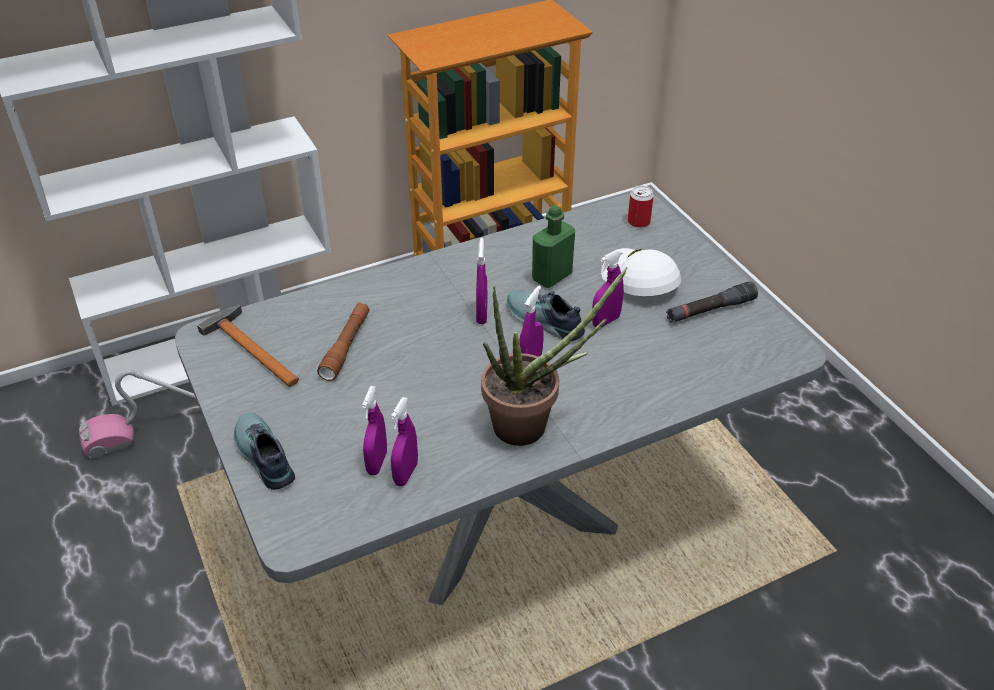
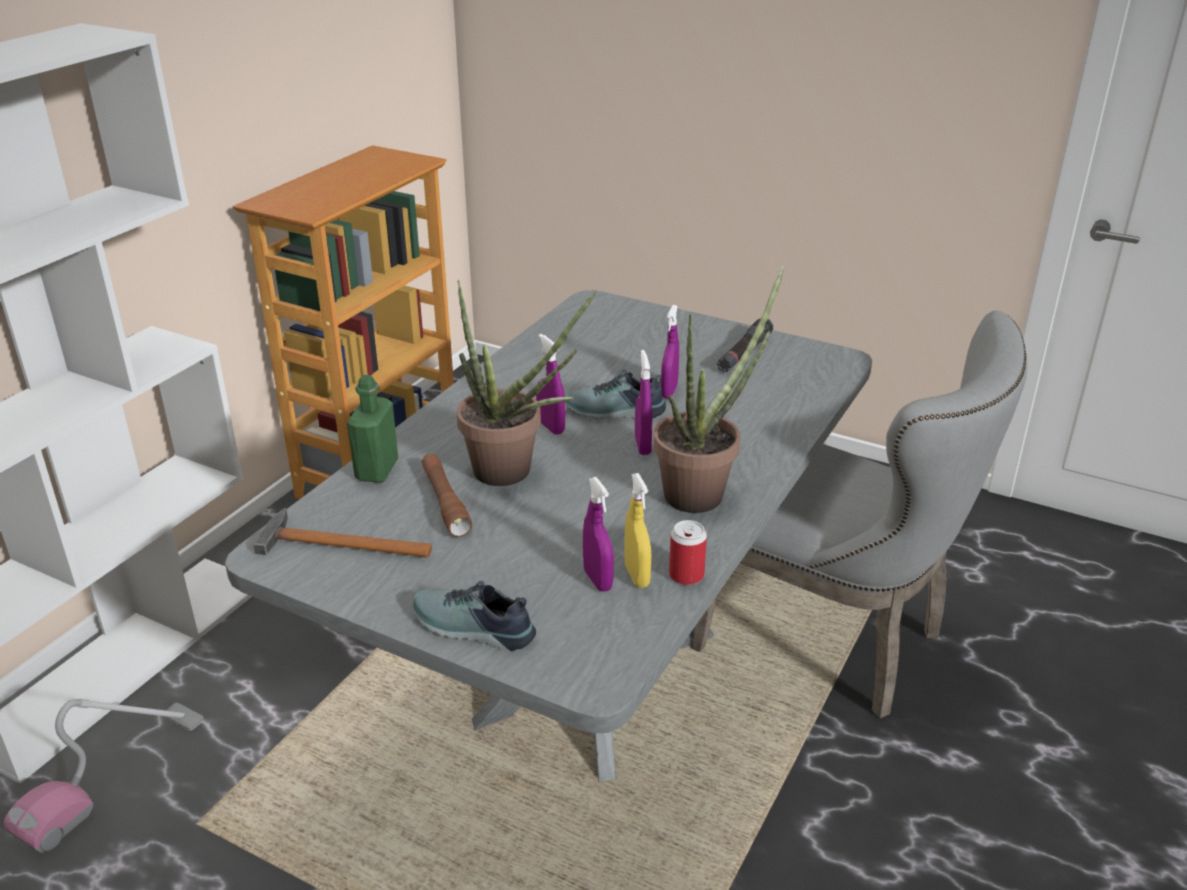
camera: 35 degrees left, 10 degrees down
purple spray bottle [391,397,418,486] -> yellow spray bottle [624,473,651,588]
green bottle [532,205,575,288] -> green bottle moved to [347,375,398,483]
white cap [601,248,681,296] -> none
can [628,185,654,228] -> can moved to [669,520,707,585]
none -> potted plant [457,280,596,486]
none -> grey chair [691,310,1027,718]

